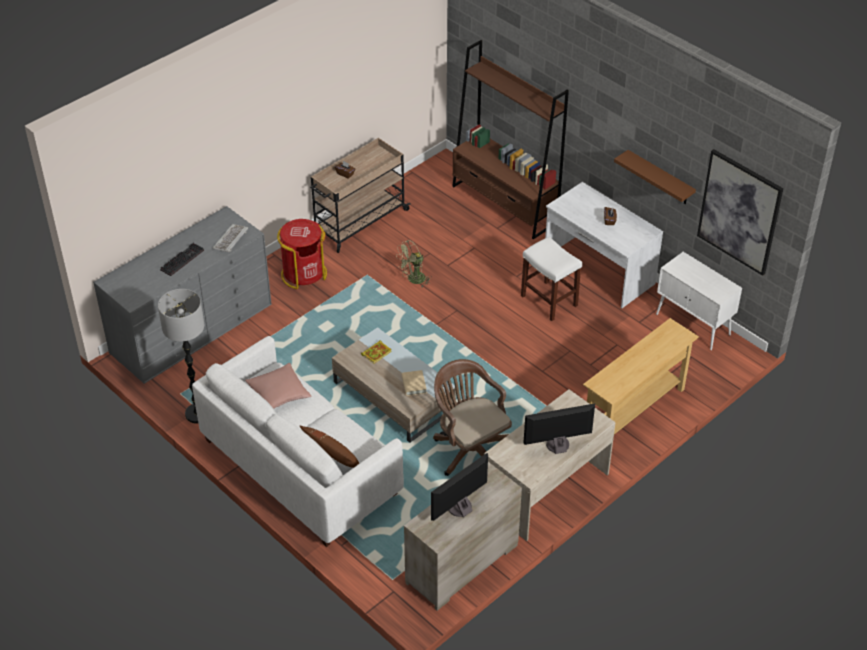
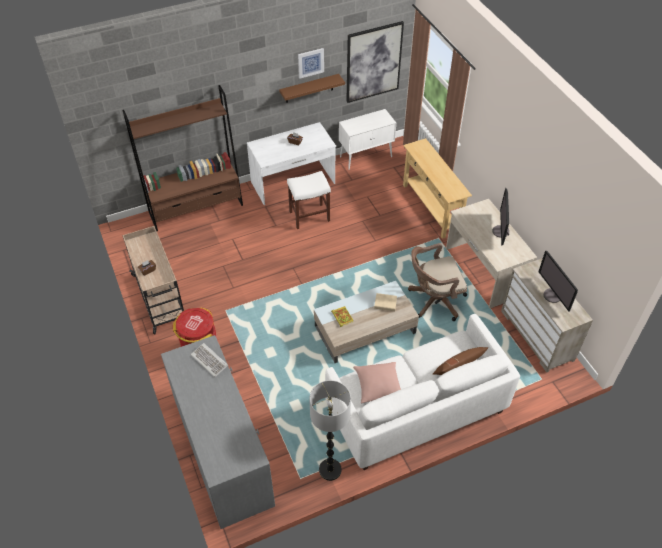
camera: 70 degrees left, 5 degrees up
keyboard [160,243,204,276] -> none
green fan [396,240,432,288] -> none
none -> picture [298,48,324,79]

